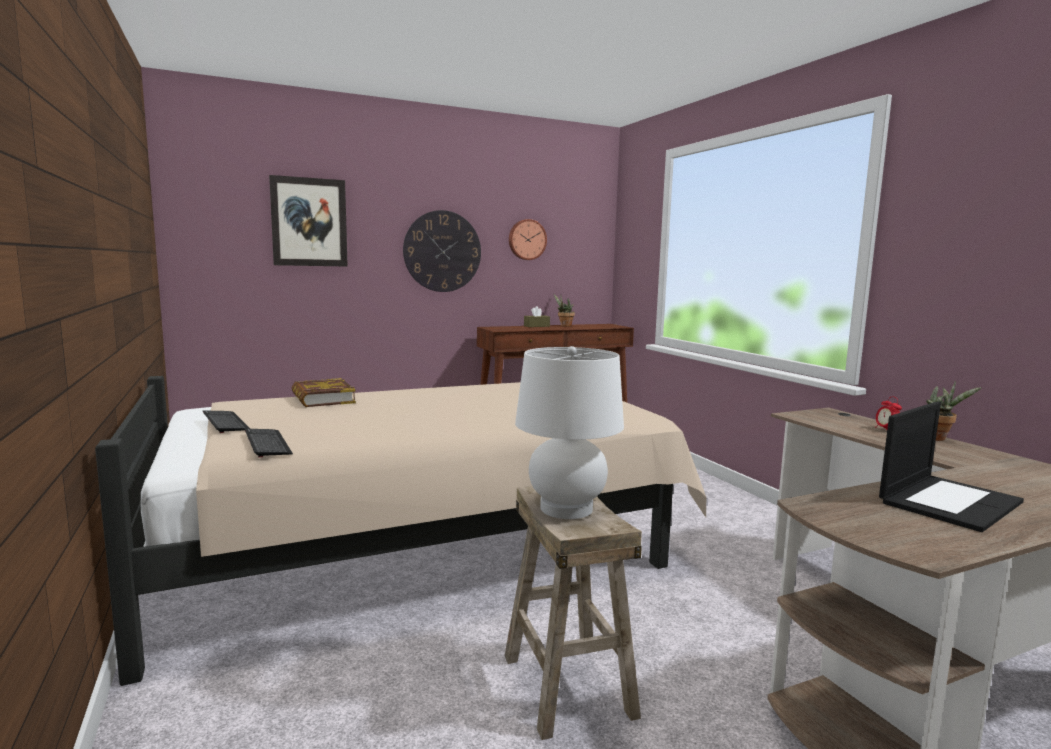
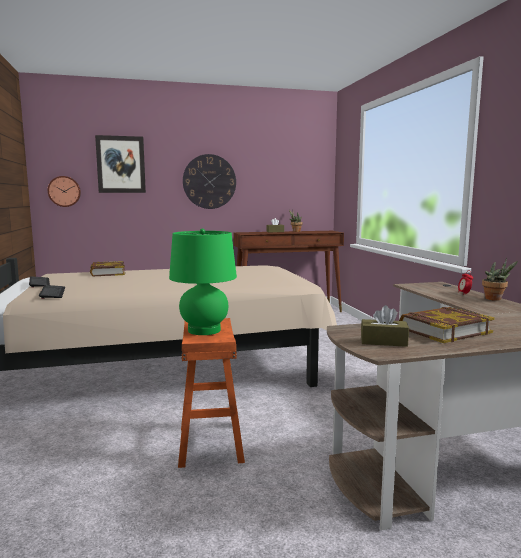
camera: 10 degrees right, 0 degrees up
beige stool [504,486,642,740] -> orange stool [178,318,245,468]
wall clock [509,219,547,260] -> wall clock moved to [48,176,81,207]
white table lamp [515,346,624,519] -> green table lamp [169,228,237,335]
laptop [879,402,1024,532] -> book [399,307,494,343]
none -> brown tissue box [361,305,409,347]

